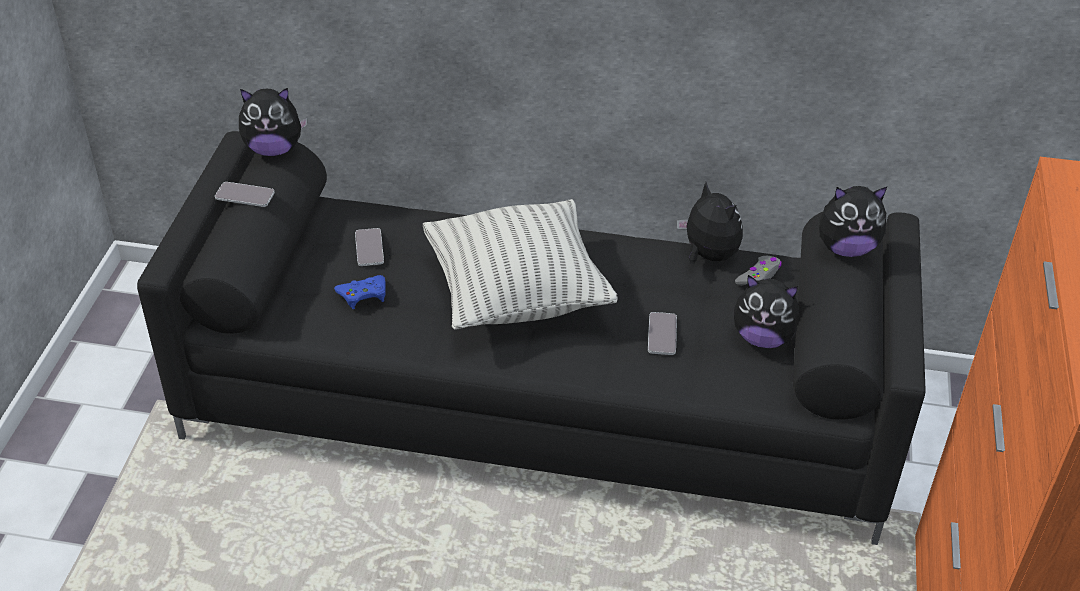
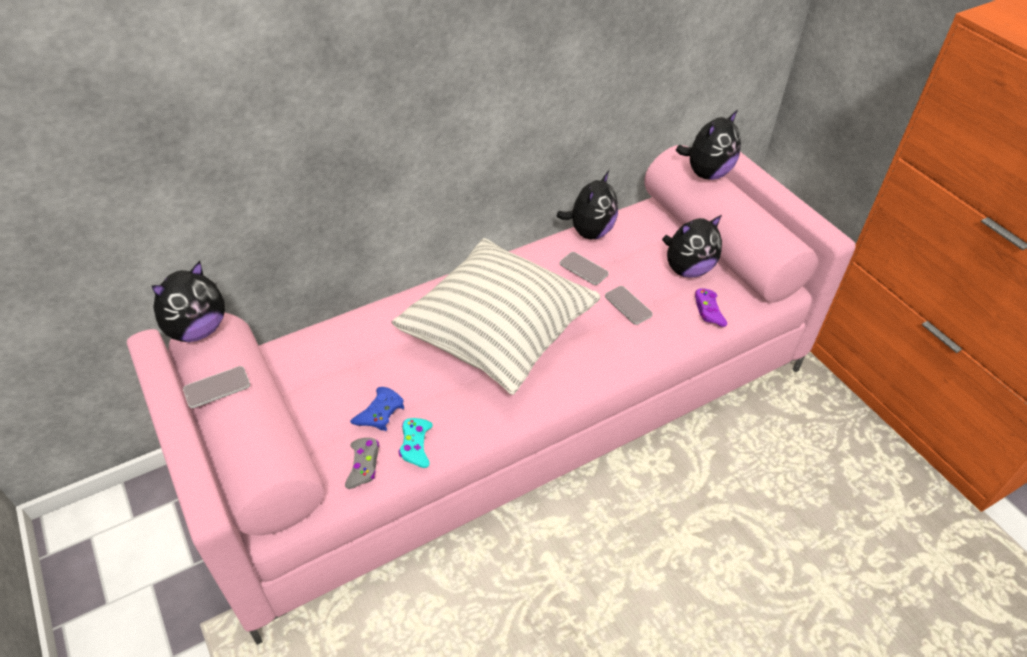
camera: 40 degrees left, 5 degrees up
black sofa [137,131,926,545] -> pink sofa [127,145,856,645]
phone [355,228,384,266] -> phone moved to [560,252,609,285]
plush toy [677,182,743,264] -> plush toy turned 105 degrees clockwise [557,171,618,240]
grey game controller [735,255,782,285] -> grey game controller moved to [345,438,379,489]
none -> turquoise game controller [399,418,433,468]
none -> purple game controller [695,288,727,327]

